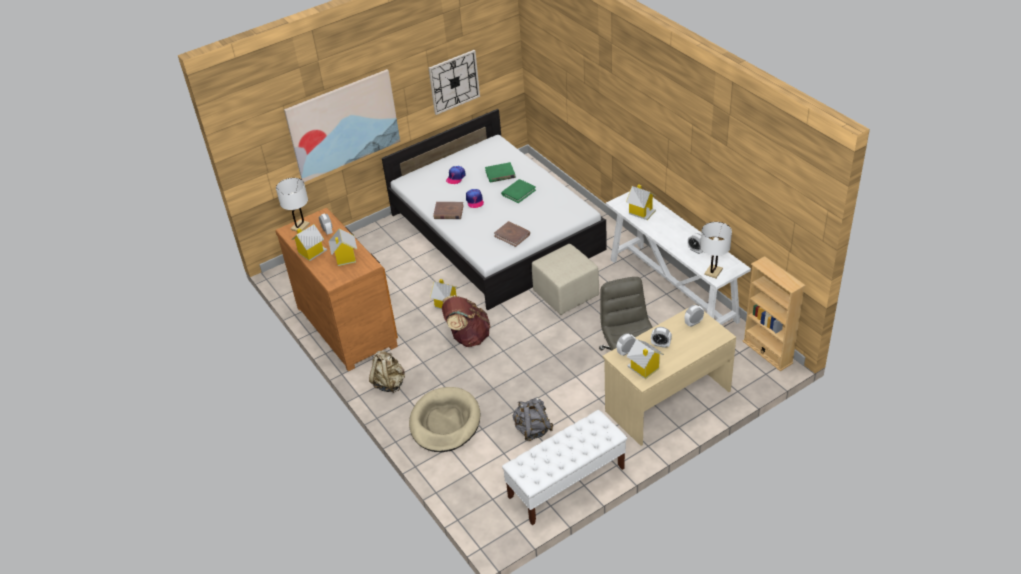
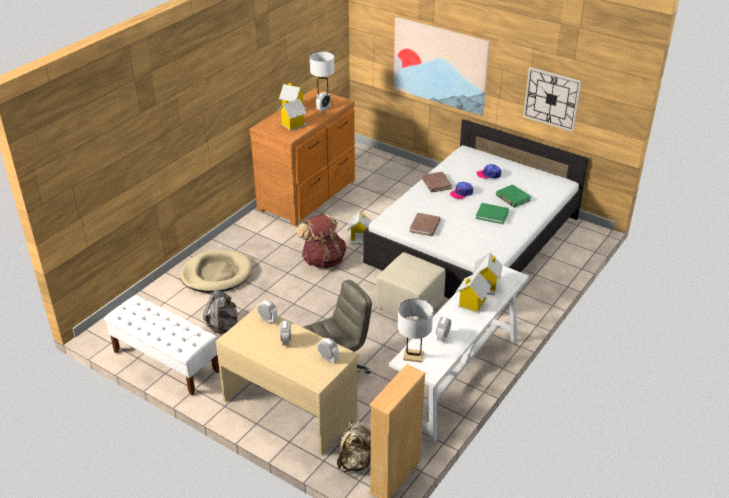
camera: 65 degrees right, 5 degrees down
beige backpack [369,351,405,393] -> beige backpack moved to [337,421,371,472]
toy house [626,339,664,379] -> toy house moved to [456,272,491,313]

